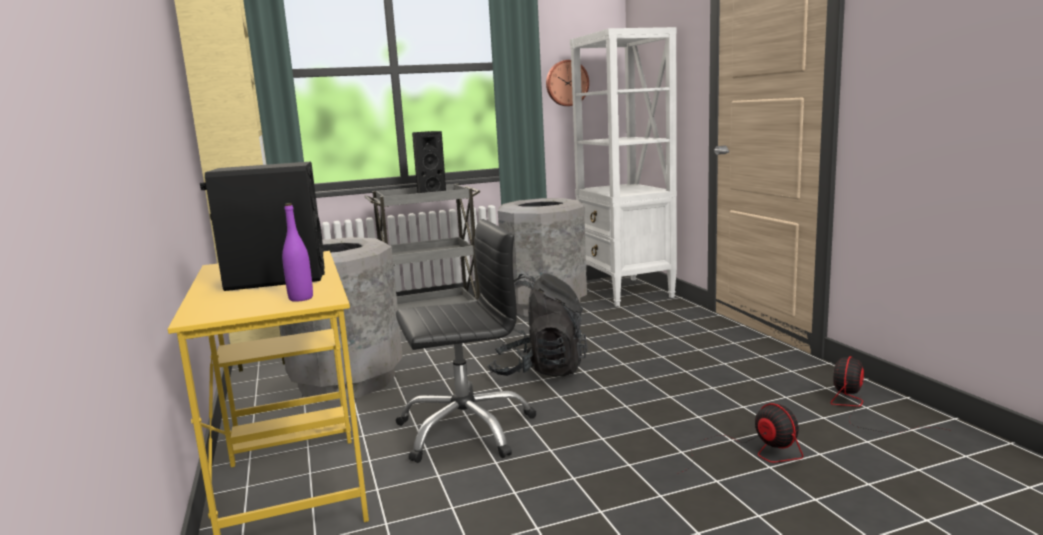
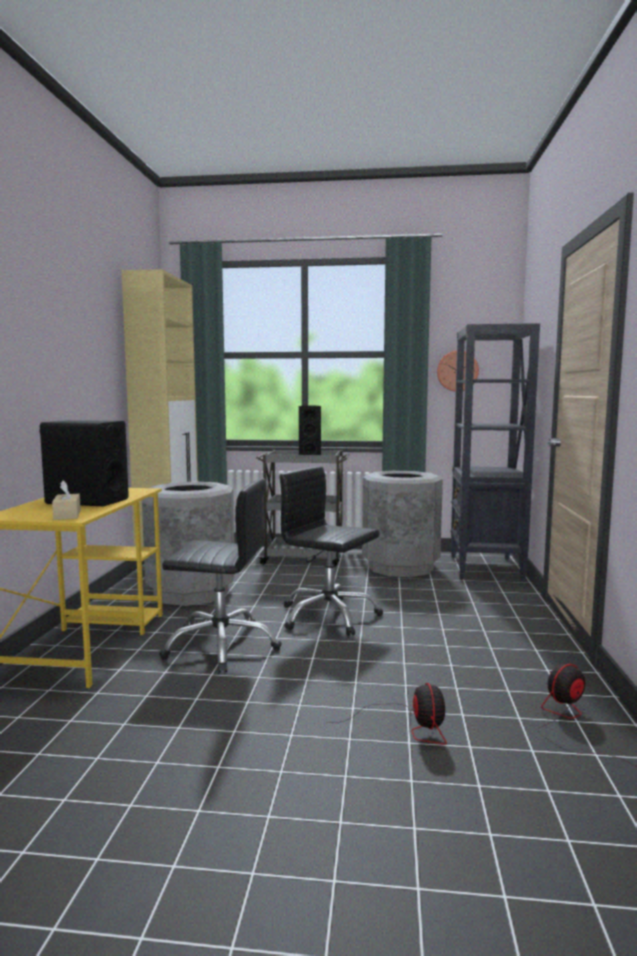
camera: 25 degrees right, 5 degrees down
purple bottle [282,203,313,302] -> beige tissue box [52,480,81,520]
black backpack [487,273,588,377] -> black office chair [279,466,383,636]
white bookcase [570,27,677,307] -> black bookcase [450,323,540,581]

